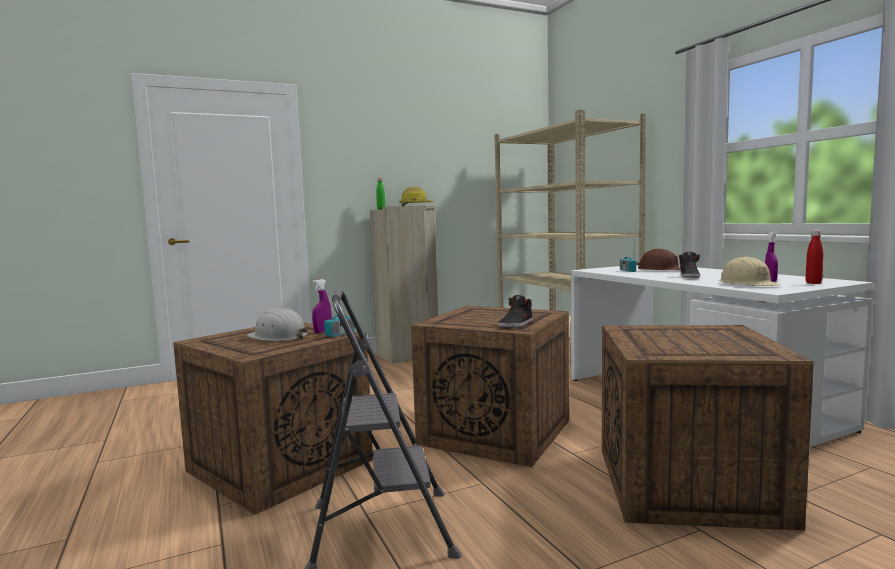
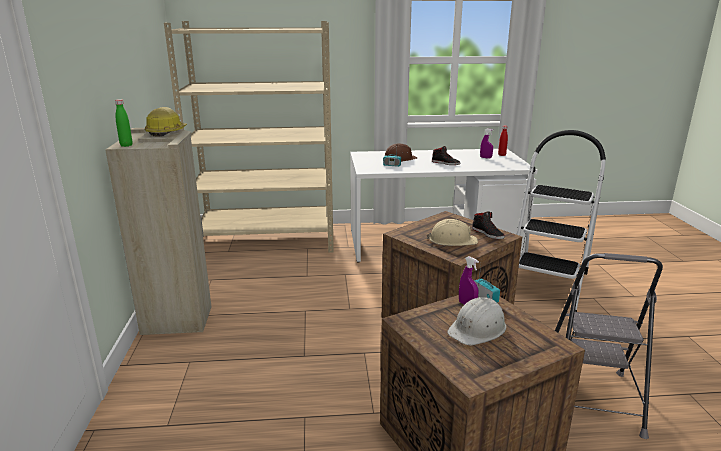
camera: 70 degrees left, 15 degrees up
crate [602,325,814,531] -> step ladder [516,130,606,312]
beige hard hat [719,256,780,286] -> beige hard hat moved to [426,219,478,246]

